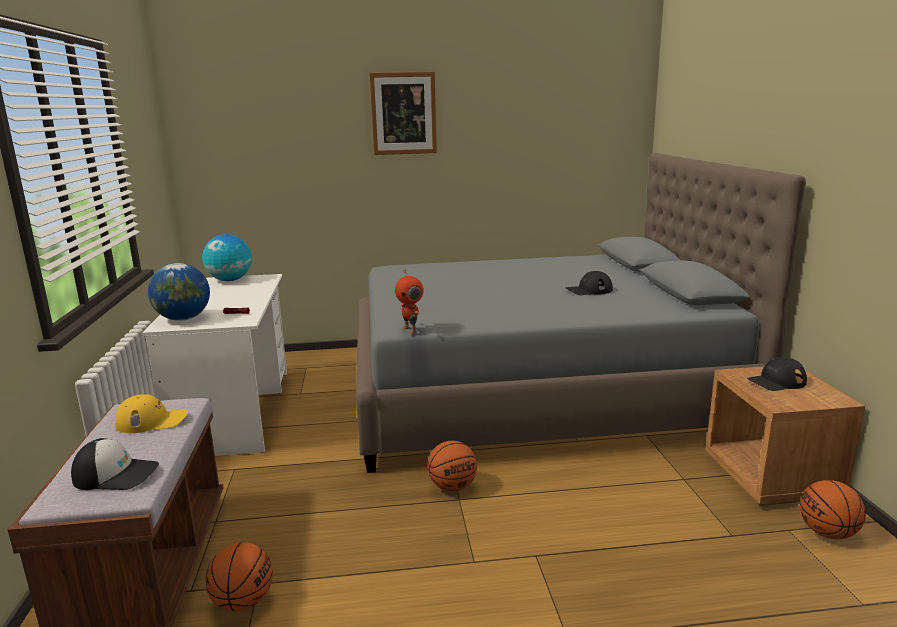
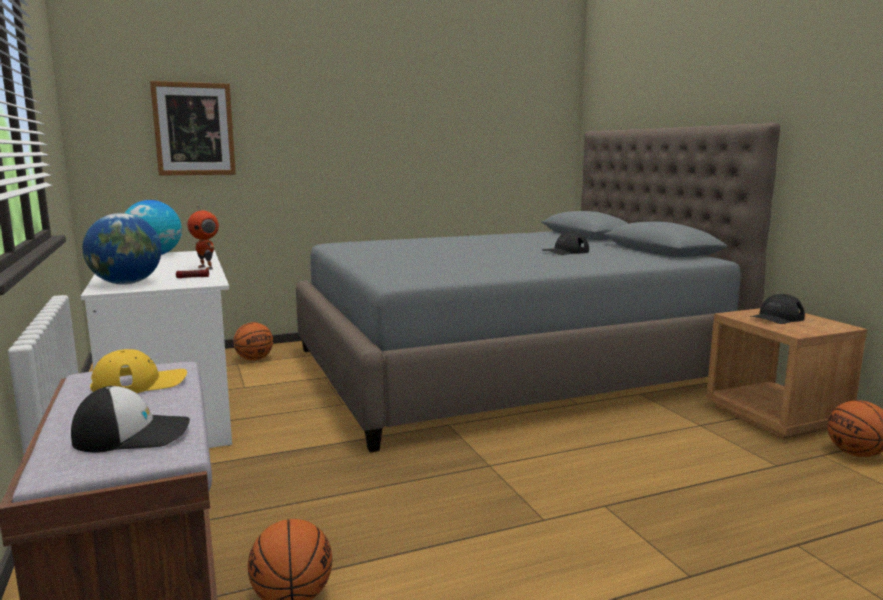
camera: 15 degrees left, 5 degrees down
picture [370,72,437,155] -> picture moved to [150,81,236,176]
toy robot [395,268,424,334] -> toy robot moved to [187,206,219,270]
basketball [428,441,477,491] -> basketball moved to [233,322,273,361]

